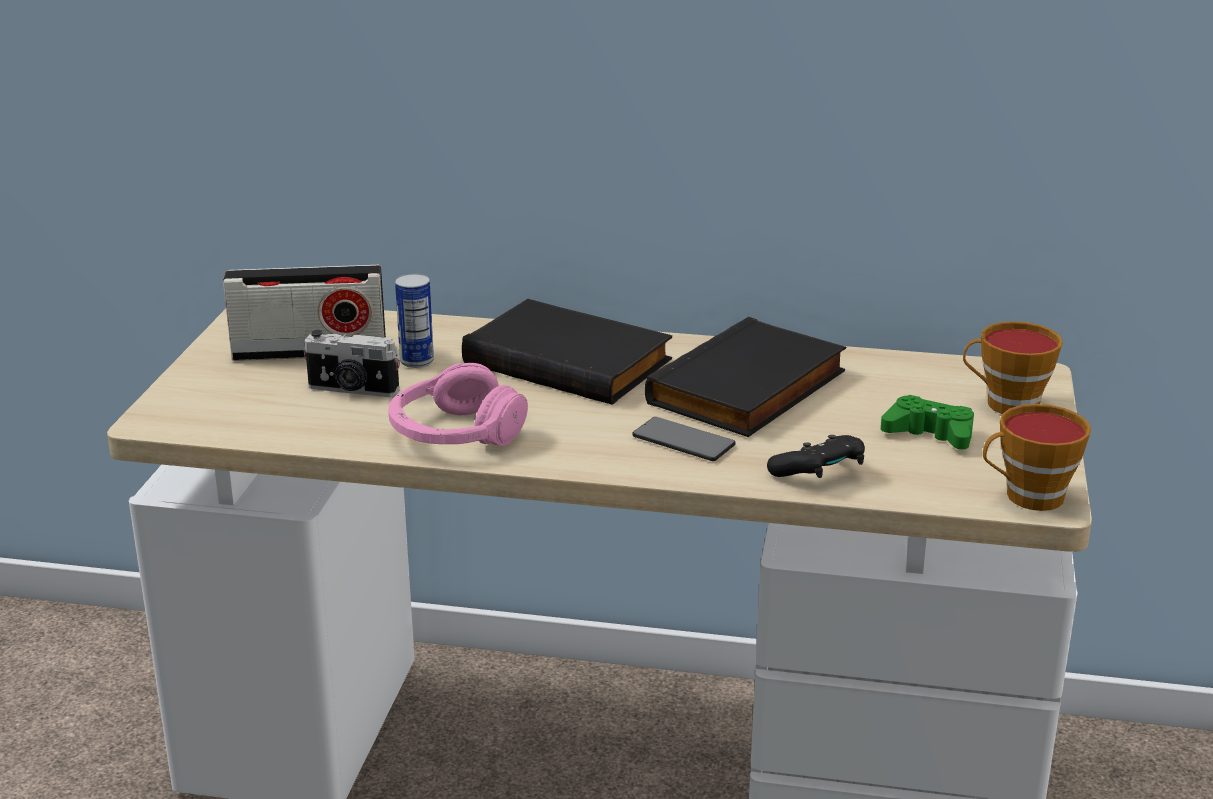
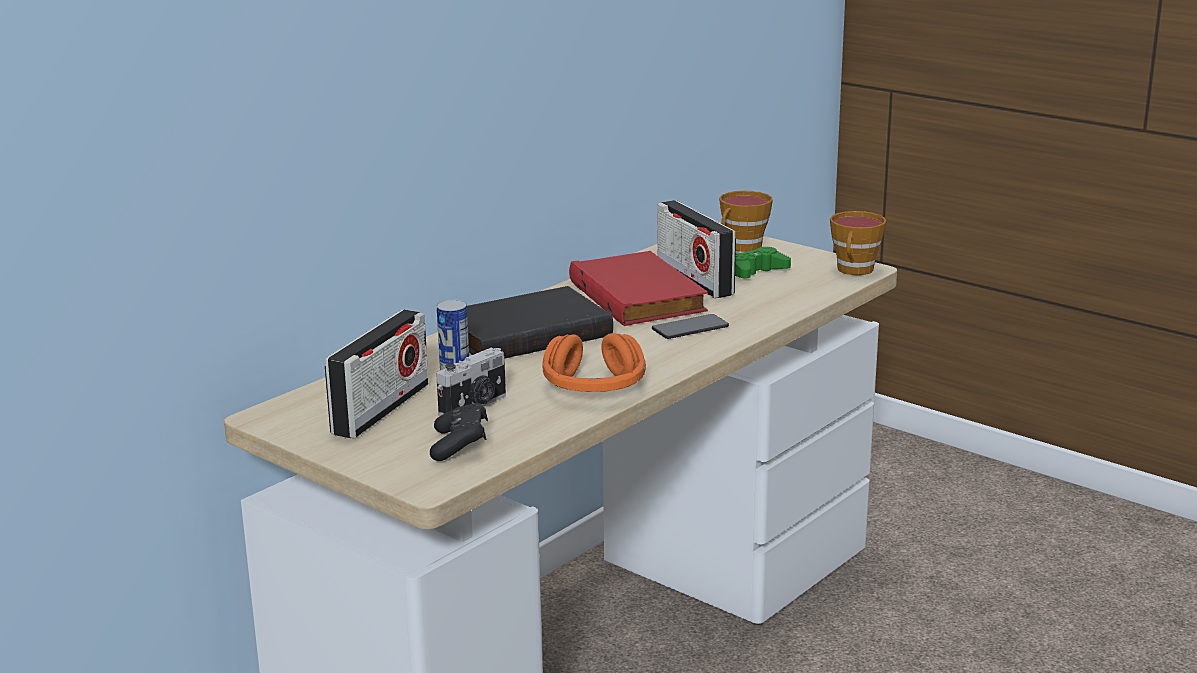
camera: 60 degrees left, 5 degrees down
pink headphones [388,363,528,446] -> orange headphones [542,333,646,392]
black book [645,317,846,437] -> red book [569,251,708,326]
black game controller [767,435,865,478] -> black game controller moved to [430,403,488,461]
none -> radio [657,200,736,298]

